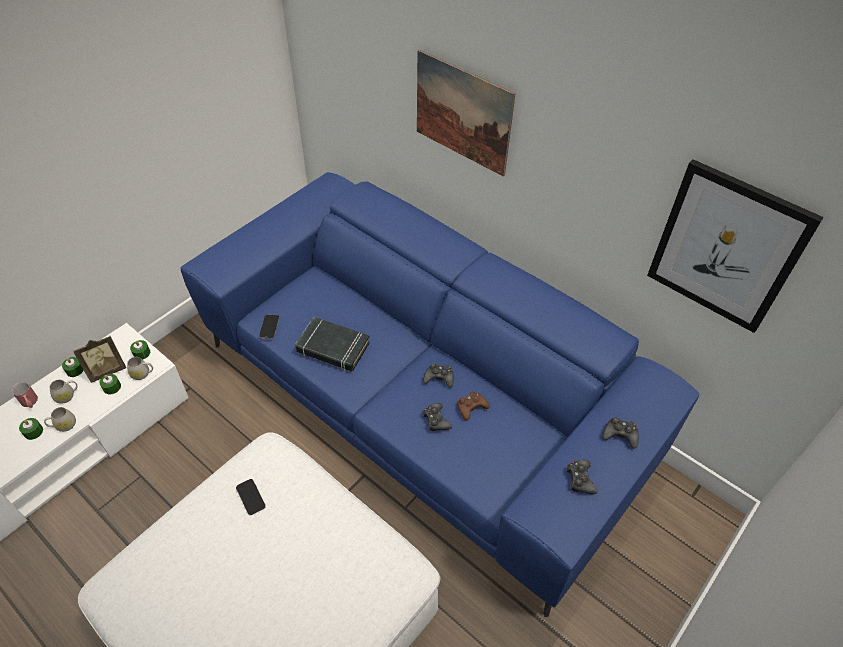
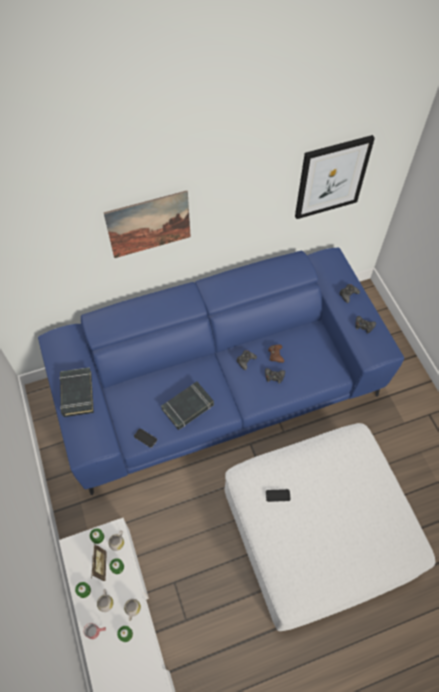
camera: 60 degrees left, 10 degrees up
none -> black book [59,367,94,417]

